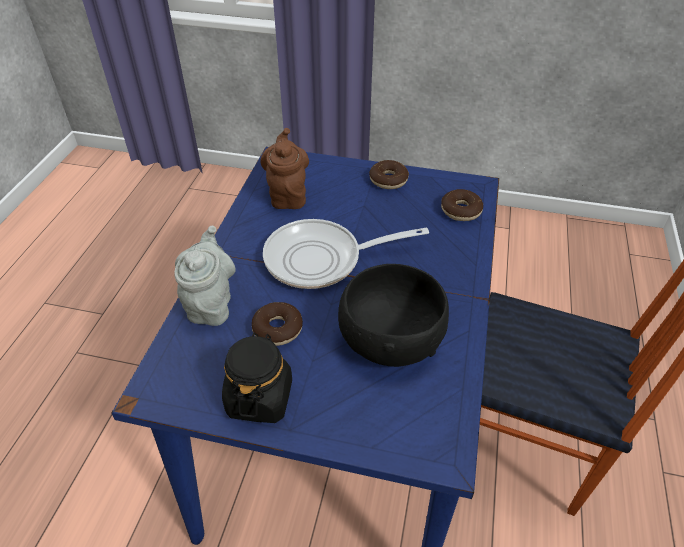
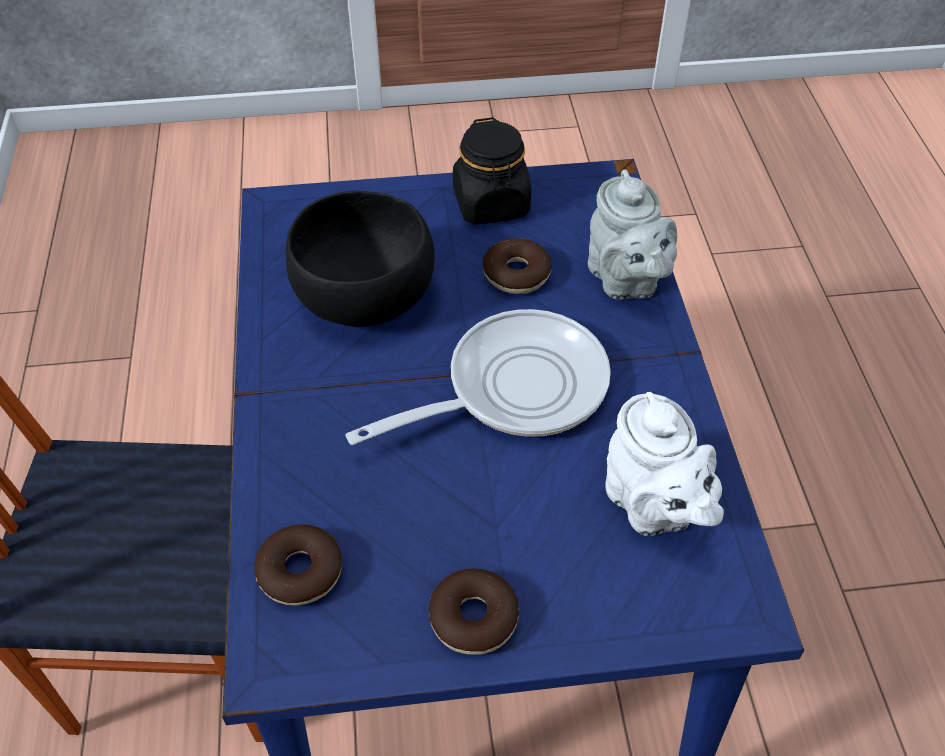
camera: 160 degrees right, 5 degrees up
brown teapot [260,128,309,209] -> white teapot [606,392,724,536]

